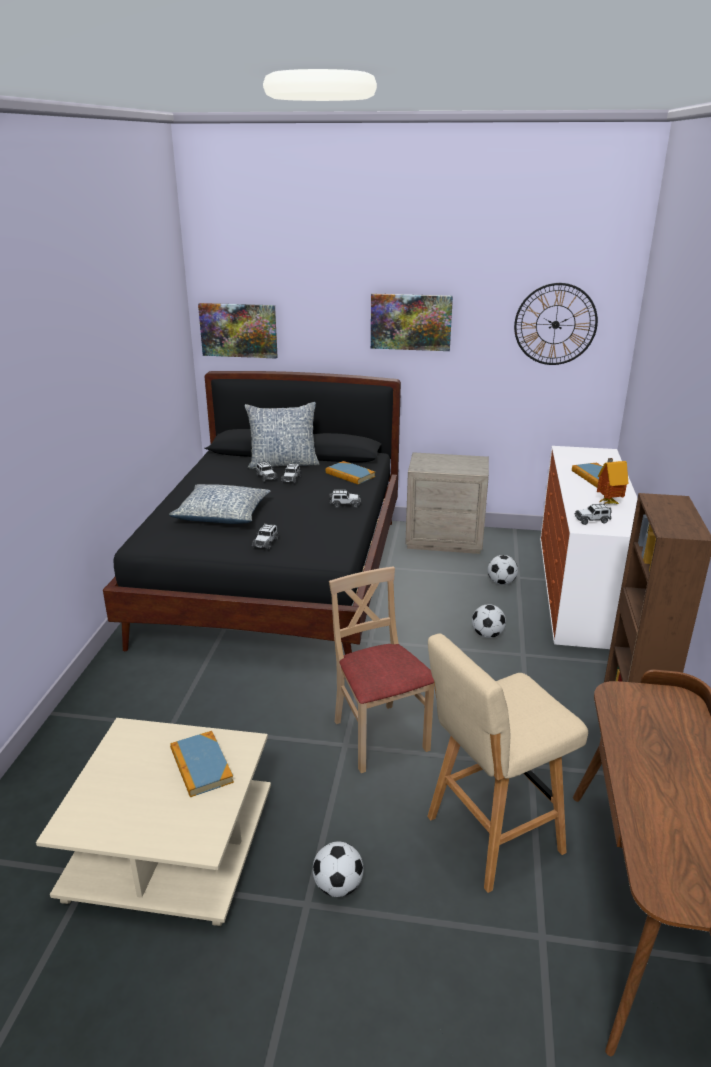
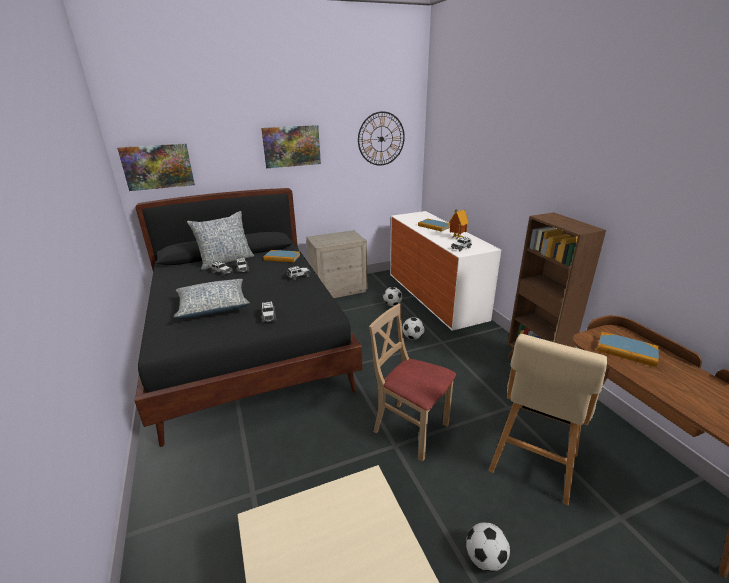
camera: 30 degrees left, 0 degrees up
book [170,731,234,797] -> book moved to [597,332,659,367]

